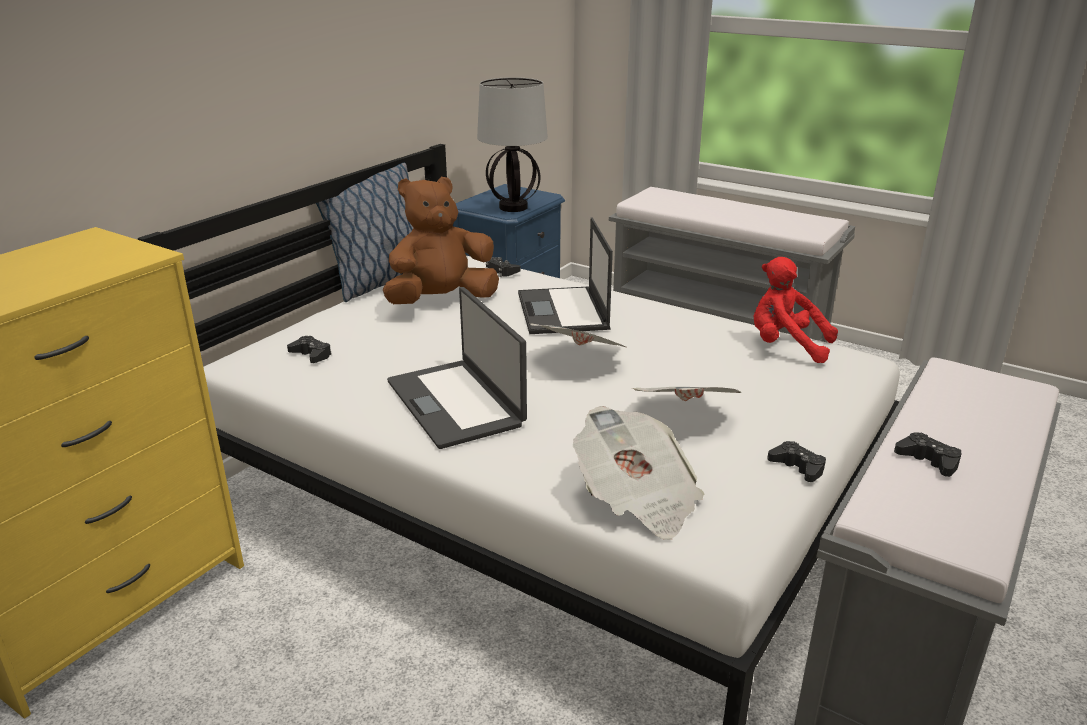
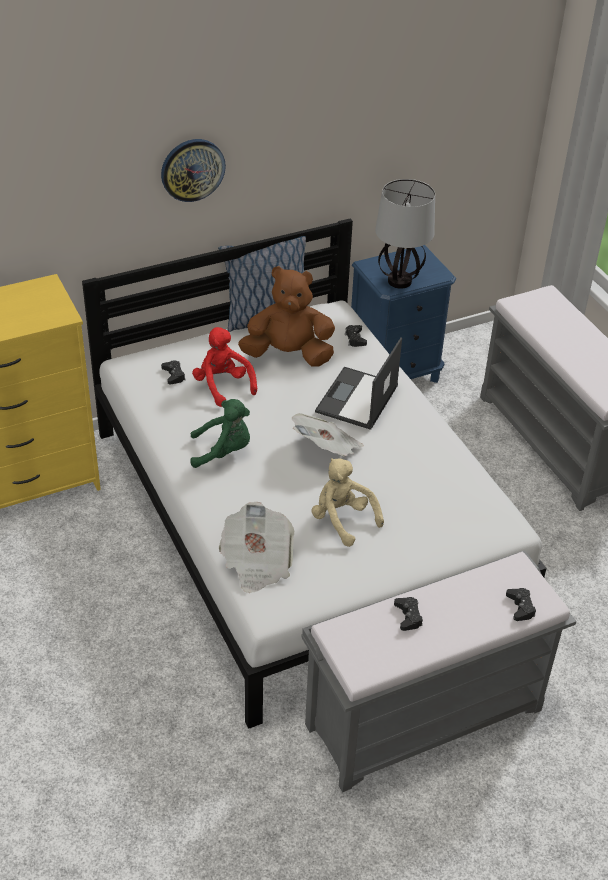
camera: 30 degrees right, 15 degrees up
laptop [387,287,527,449] -> green plush toy [190,399,250,468]
newspaper [632,387,742,401] -> beige plush toy [311,458,384,547]
red plush toy [754,257,838,363] -> red plush toy moved to [192,327,257,407]
black game controller [767,441,826,482] -> black game controller moved to [506,588,536,621]
none -> wall clock [161,139,226,202]

